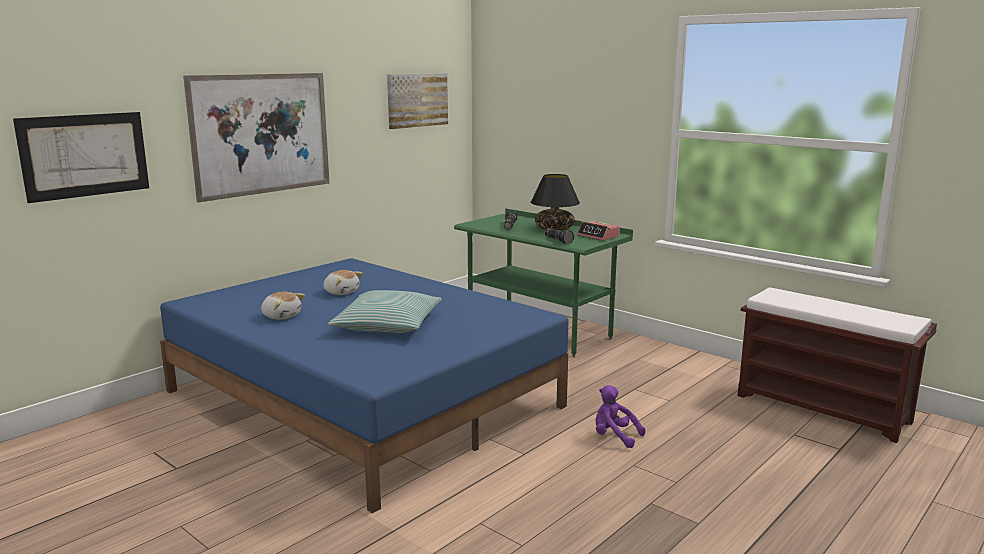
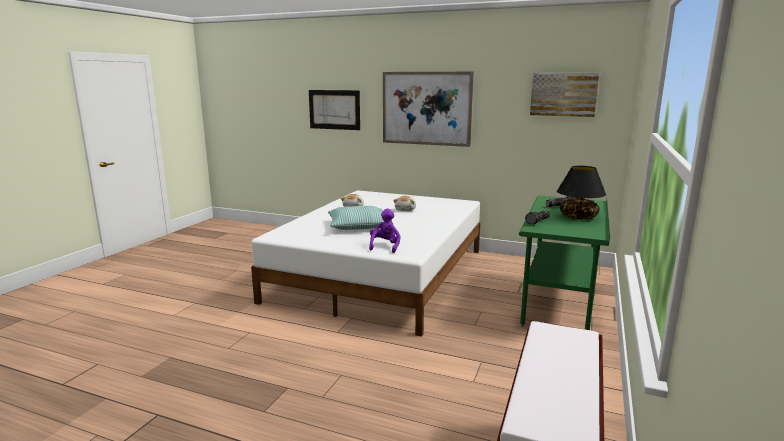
camera: 70 degrees right, 0 degrees up
blue bed [160,258,569,513] -> white bed [251,190,480,336]
alarm clock [577,221,620,241] -> none
purple plush toy [596,385,645,448] -> purple plush toy moved to [369,209,401,253]

